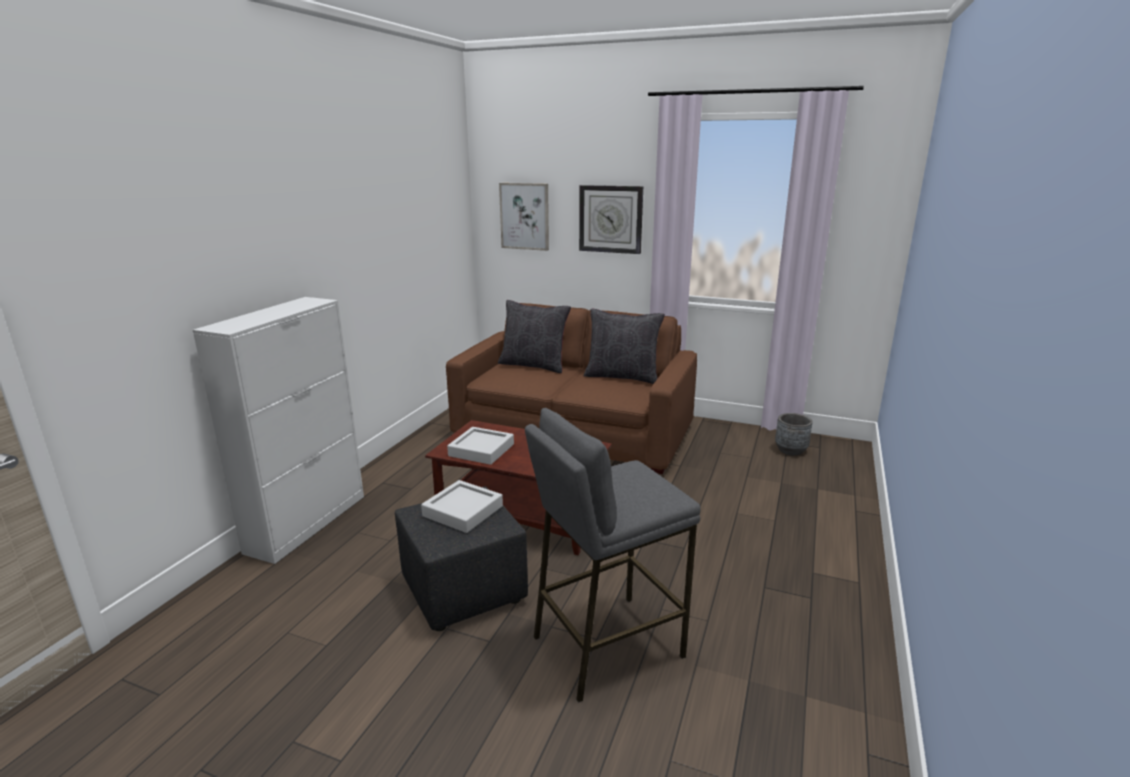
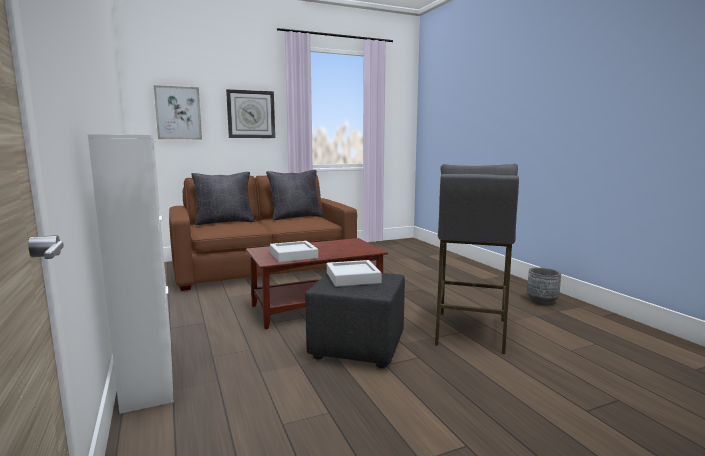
camera: 45 degrees left, 10 degrees down
grey planter [775,413,813,456] -> grey planter moved to [527,268,561,305]

